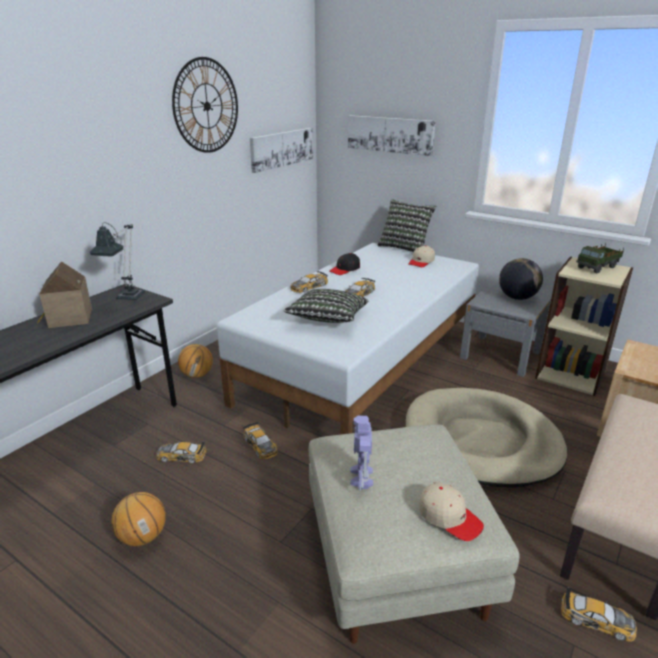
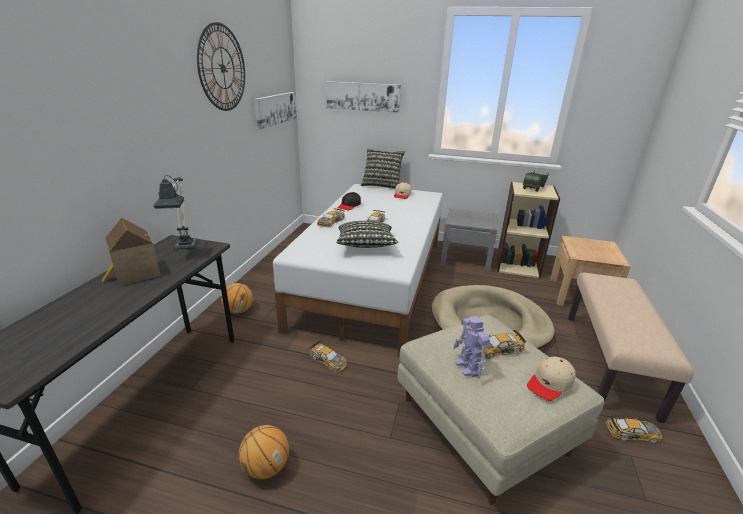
camera: 20 degrees left, 0 degrees up
toy car [156,441,207,463] -> toy car moved to [480,330,526,359]
beige cap [419,482,484,541] -> beige cap turned 120 degrees clockwise [527,357,576,401]
globe [499,258,543,300] -> none

